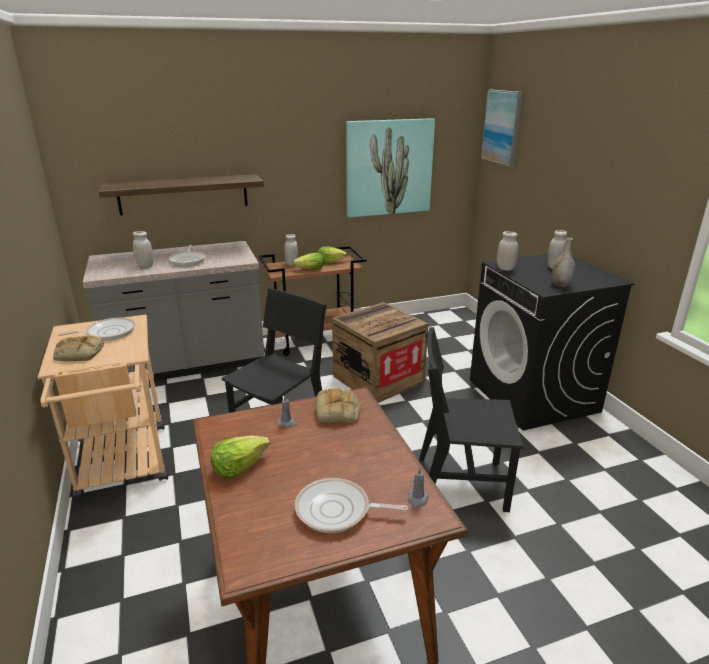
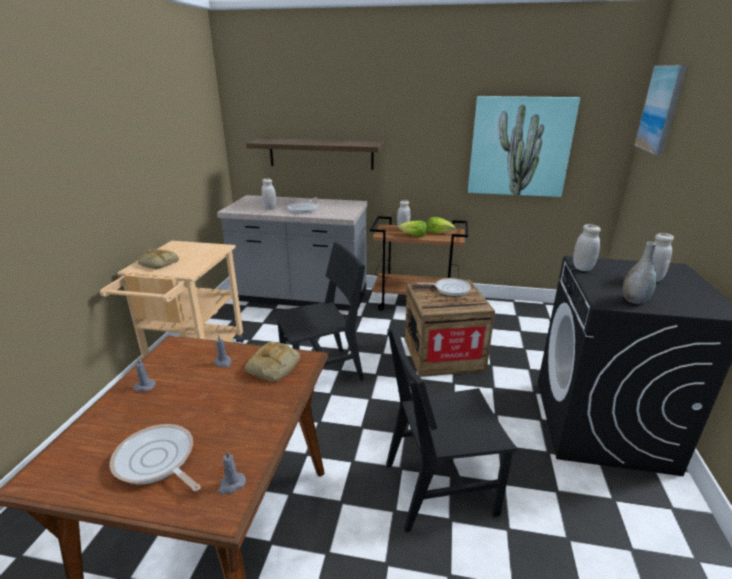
camera: 30 degrees right, 0 degrees up
frying pan [58,318,136,341] -> frying pan moved to [417,278,471,296]
lettuce [211,435,270,478] -> grey candle [133,358,156,392]
black chair [419,327,524,512] -> black chair turned 45 degrees counterclockwise [386,323,518,532]

